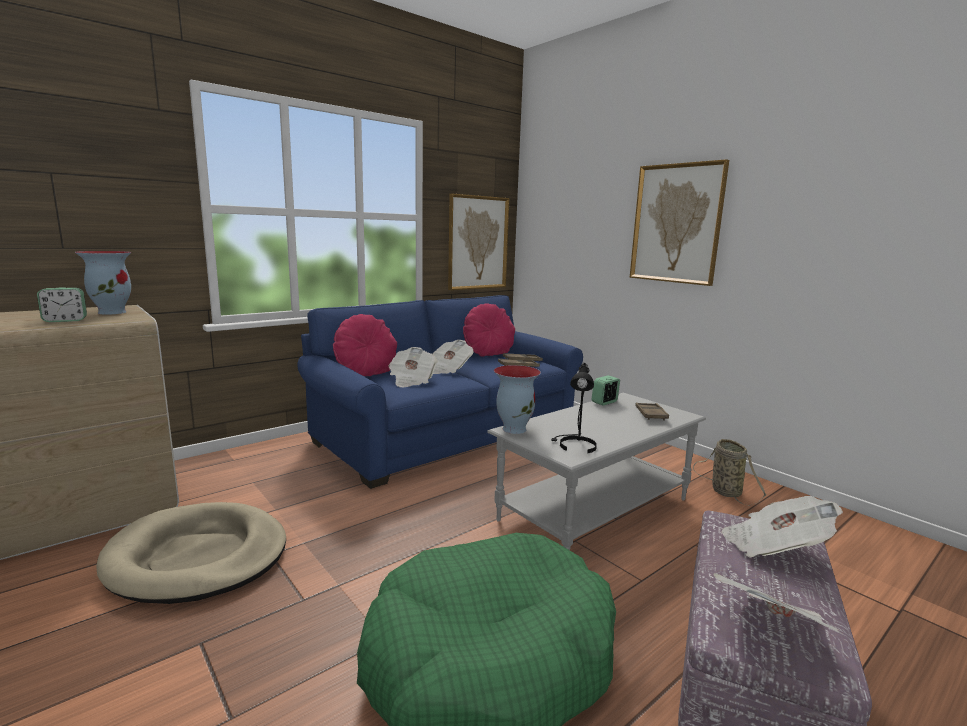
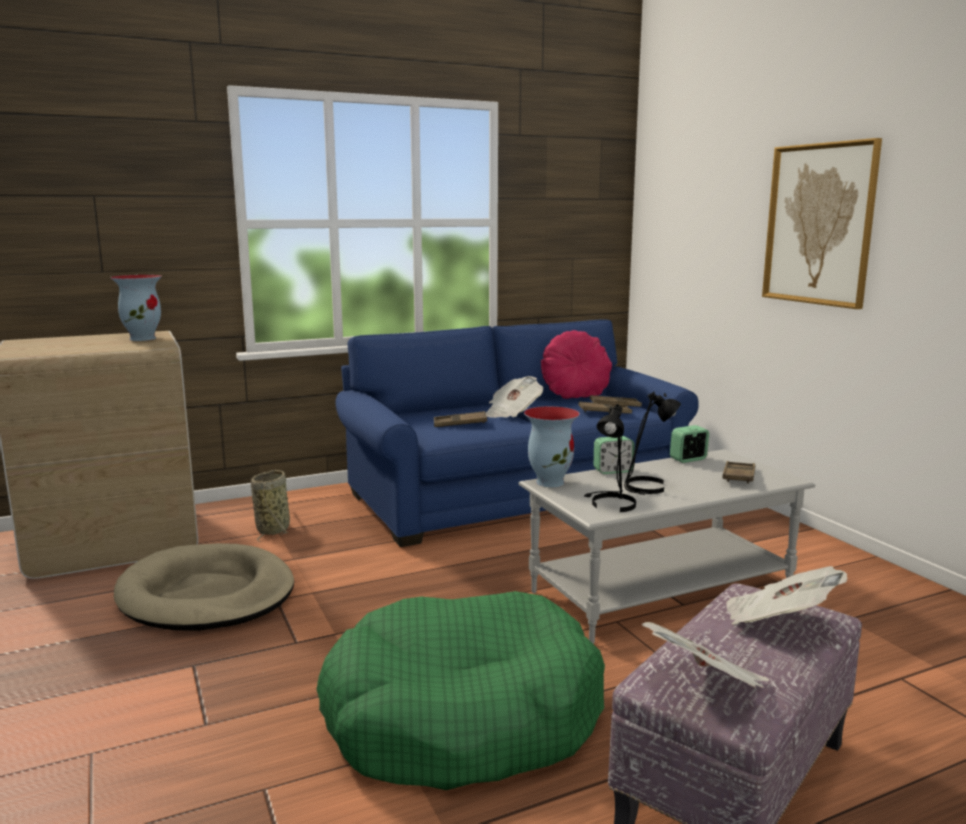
camera: 15 degrees right, 0 degrees up
alarm clock [37,287,87,322] -> alarm clock moved to [594,436,635,474]
pink pillow [333,314,397,376] -> none
newspaper [389,347,438,387] -> brown tray [434,411,487,427]
picture [448,194,509,290] -> none
basket [693,439,767,506] -> basket moved to [251,470,290,542]
none -> black table lamp [624,392,681,495]

